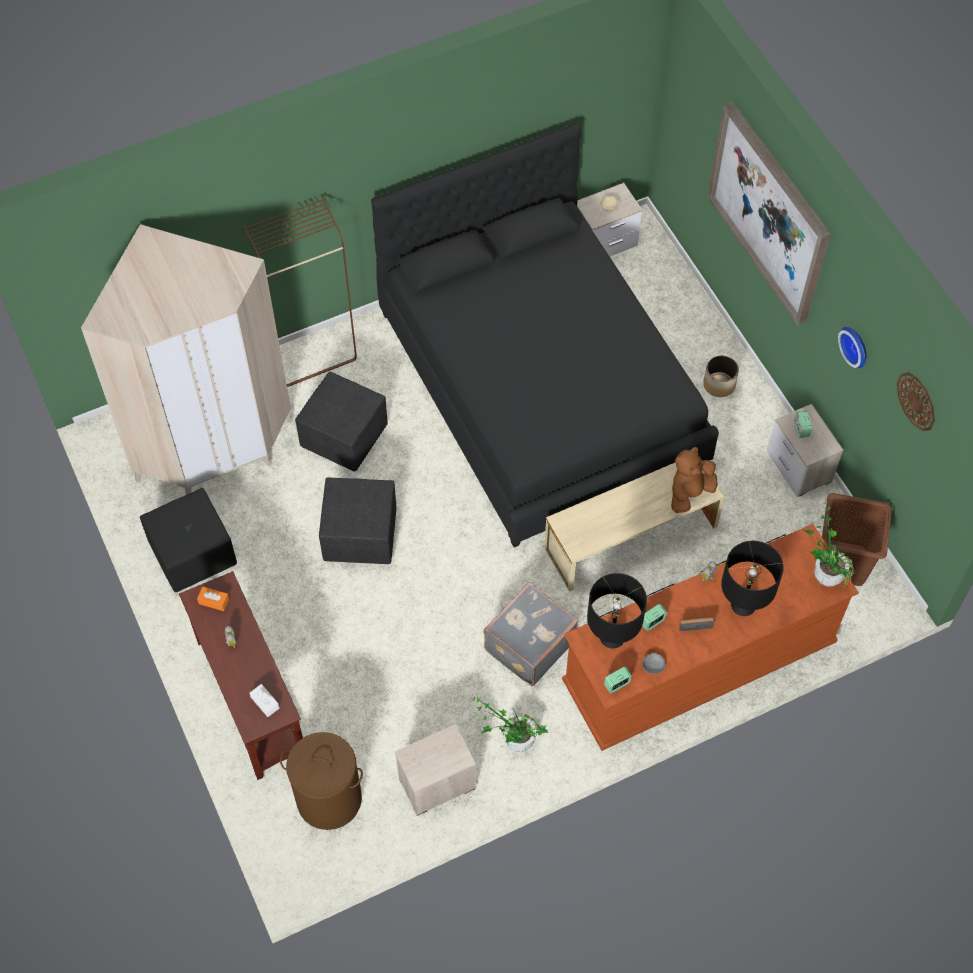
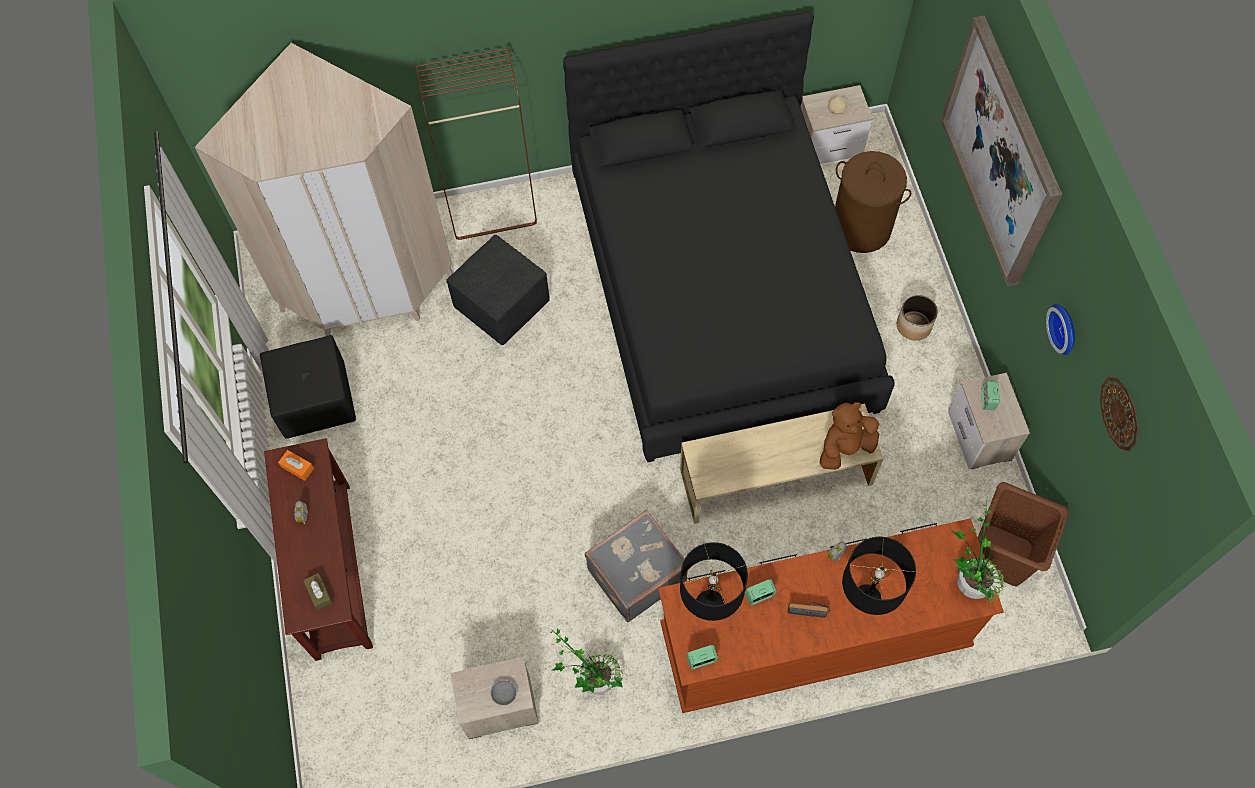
camera: 15 degrees right, 5 degrees up
white tissue box [250,684,280,717] -> brown tissue box [303,573,333,610]
brown laundry basket [280,732,363,830] -> brown laundry basket moved to [835,151,911,253]
black ottoman [319,477,396,564] -> none
grey bowl [642,653,665,674] -> grey bowl moved to [491,681,516,705]

